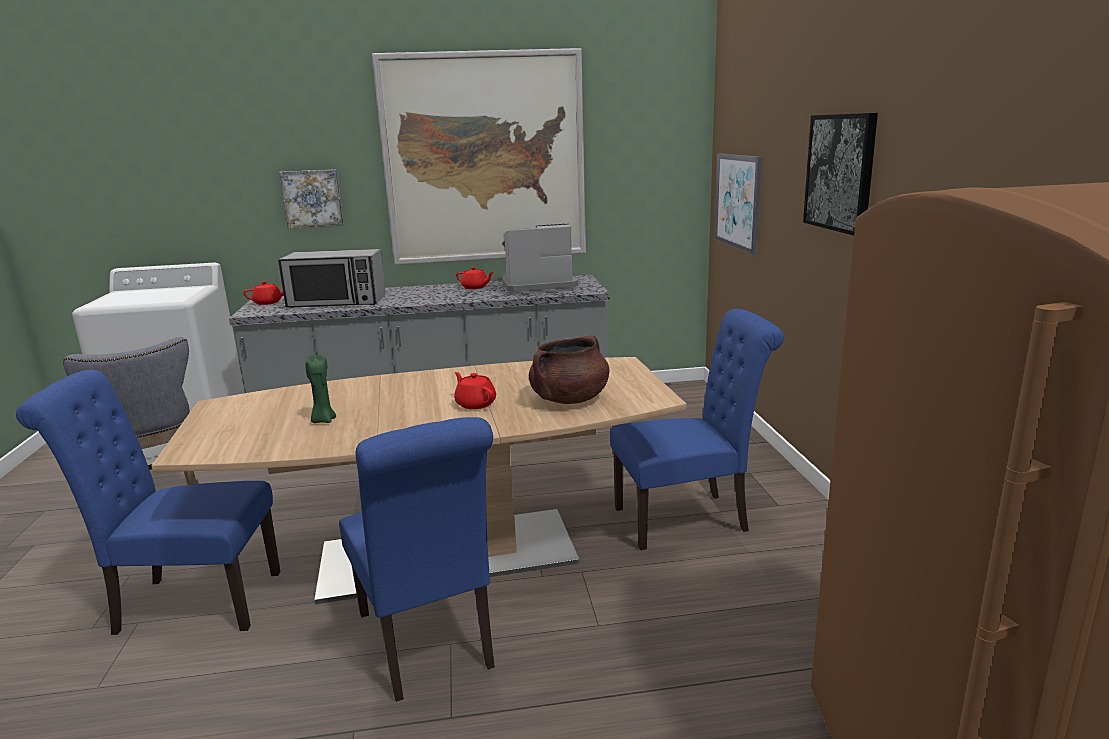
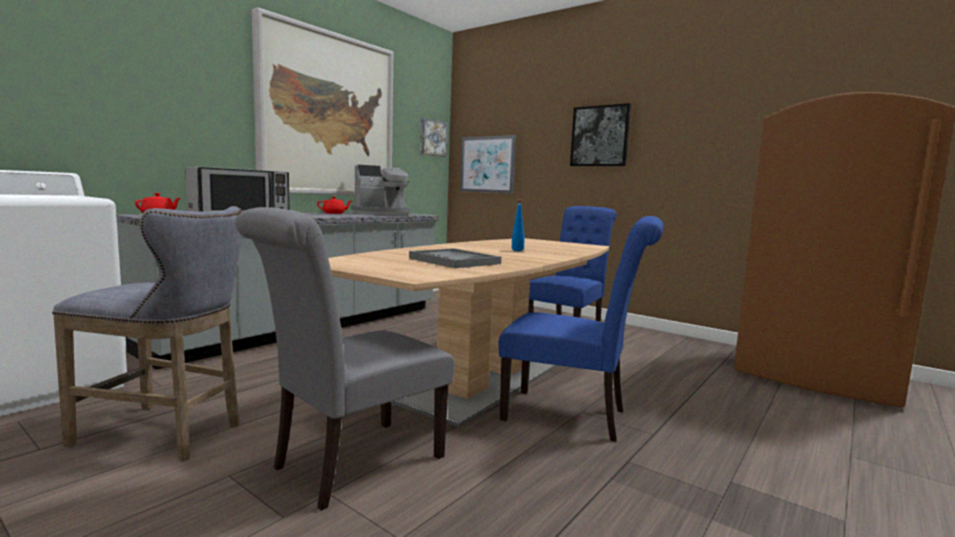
camera: 45 degrees left, 10 degrees down
blue chair [16,370,281,635] -> grey chair [235,207,455,511]
picture [279,169,344,228] -> picture moved to [420,118,447,157]
green candle [305,355,336,423] -> grey tray [409,248,501,268]
red teapot [454,372,496,409] -> blue bottle [512,199,525,251]
coffee machine [502,224,578,295] -> coffee machine turned 150 degrees counterclockwise [350,165,410,215]
brown cooking pot [529,335,609,404] -> none

